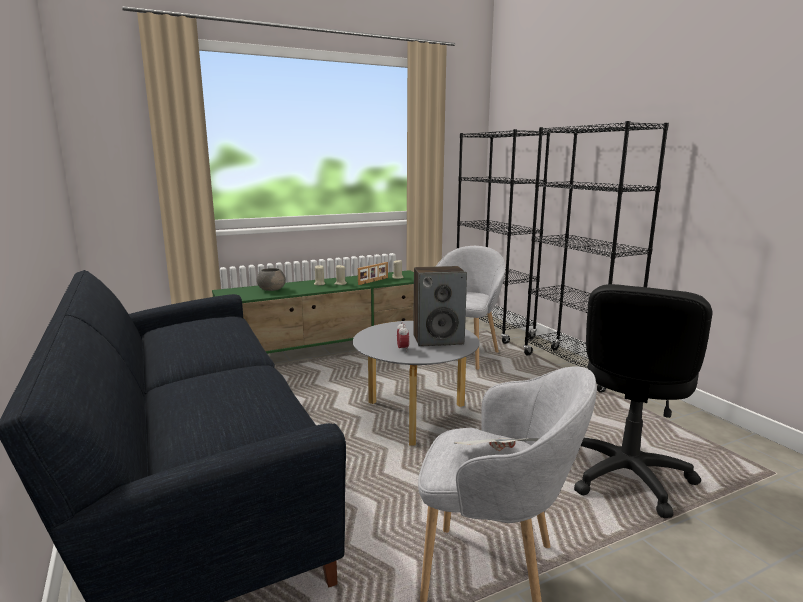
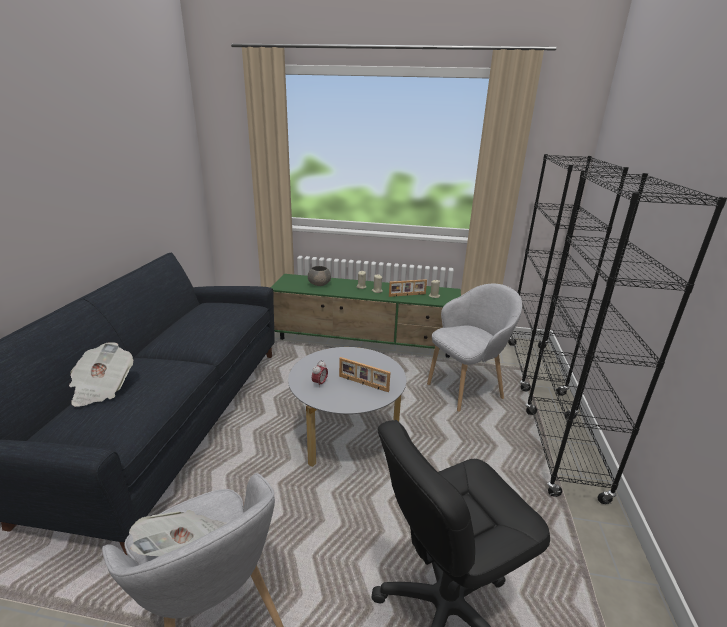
camera: 35 degrees right, 10 degrees up
speaker [413,266,467,347] -> picture frame [339,357,390,392]
none -> newspaper [69,342,133,407]

